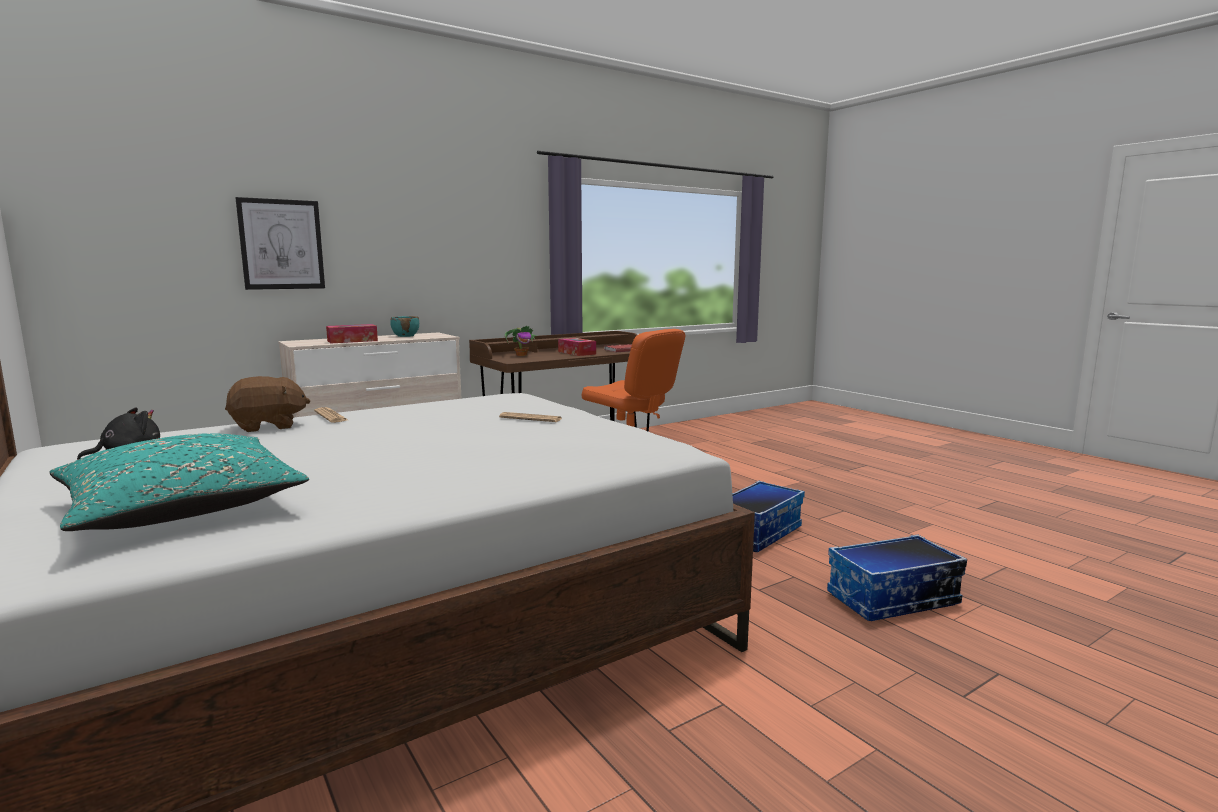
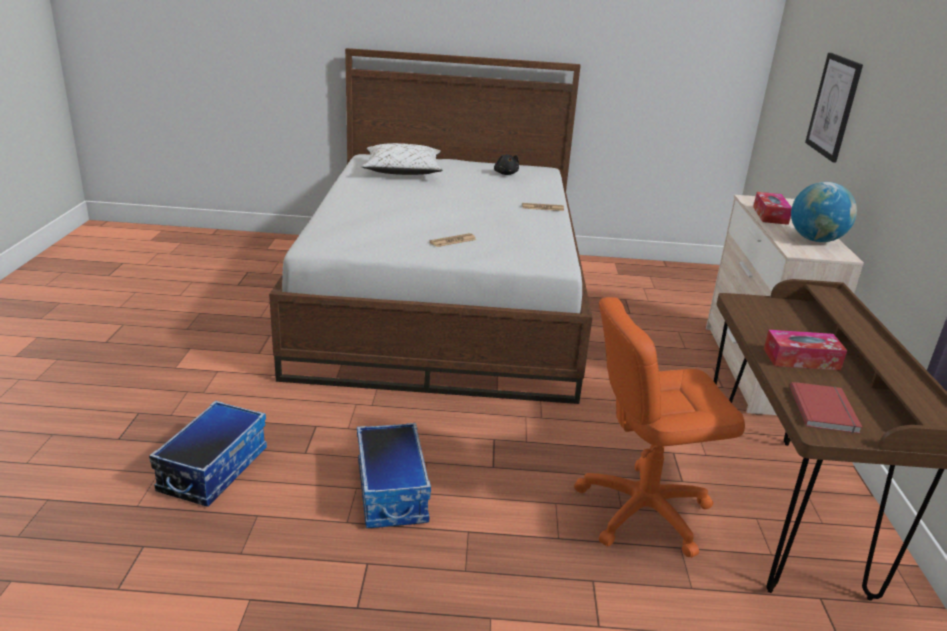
camera: 125 degrees right, 15 degrees up
turquoise pillow [49,433,309,531] -> white pillow [361,143,443,175]
brown plush toy [225,376,310,432] -> none
turquoise bowl [391,316,419,337] -> globe [791,182,857,242]
potted plant [505,326,536,356] -> none

